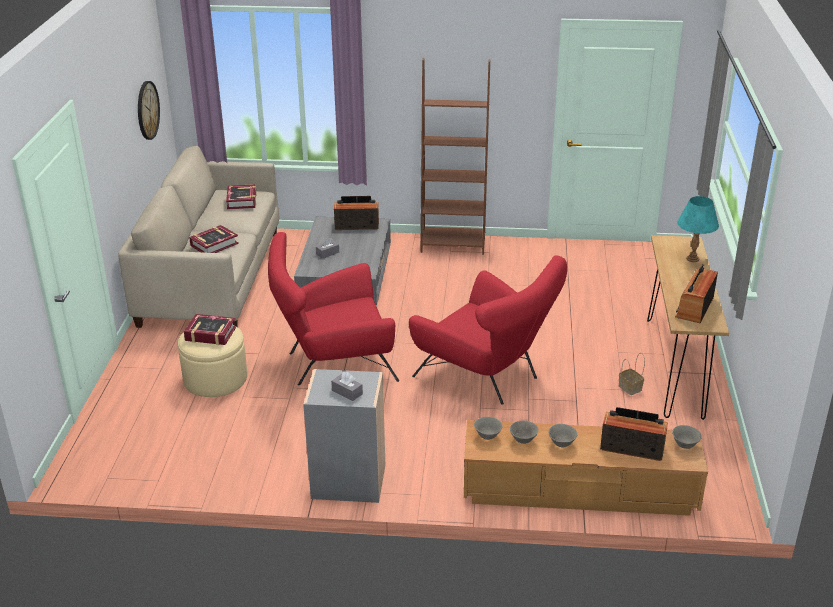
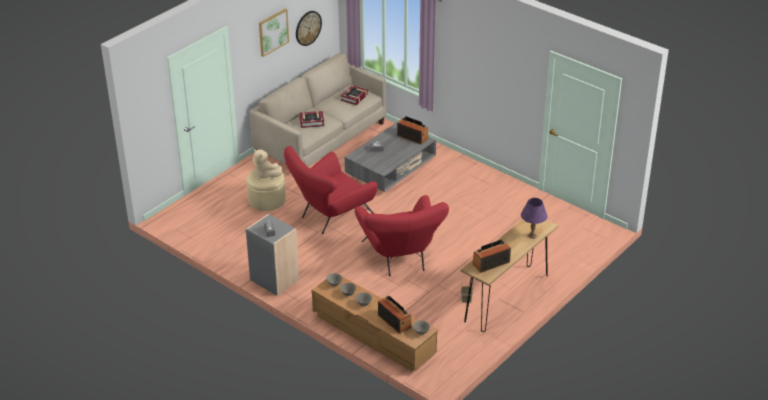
camera: 35 degrees right, 5 degrees up
book [184,314,236,345] -> beige plush toy [253,149,282,179]
red armchair [268,232,399,385] -> red armchair turned 60 degrees counterclockwise [284,146,378,234]
brown bookcase [421,58,490,255] -> none
turquoise table lamp [677,196,719,262] -> purple table lamp [521,198,547,239]
none -> picture [259,8,289,57]

